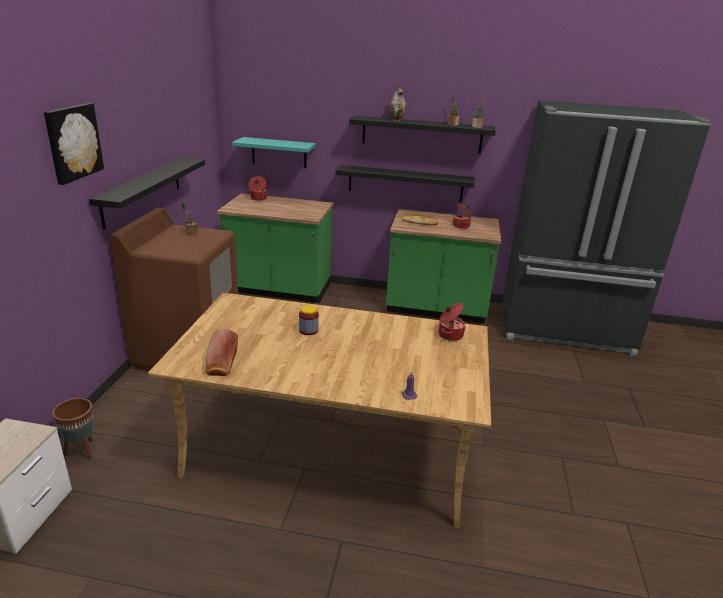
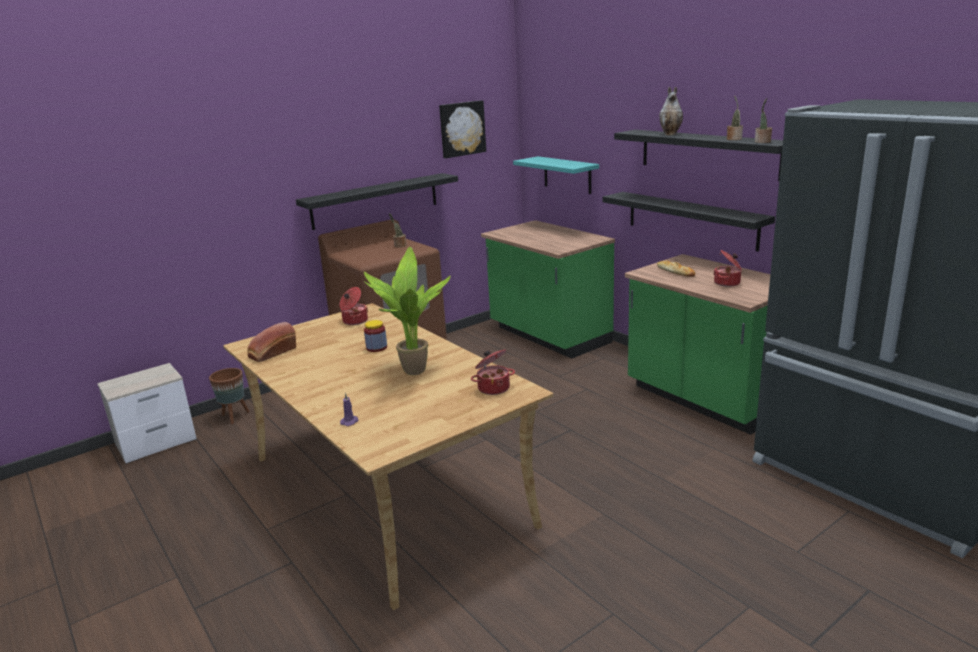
camera: 45 degrees right, 5 degrees down
picture [44,103,104,185] -> picture moved to [439,100,486,158]
cooking pot [249,176,268,201] -> cooking pot moved to [340,287,368,325]
none -> potted plant [364,247,451,375]

